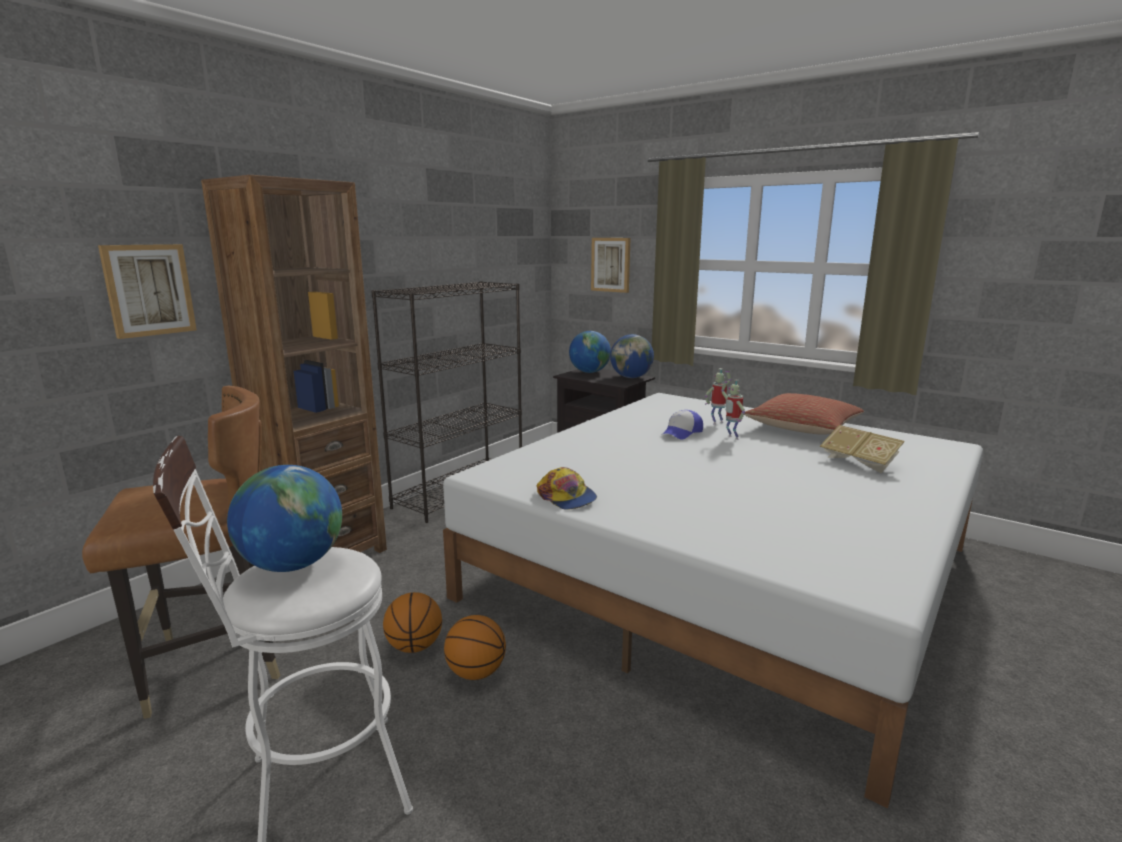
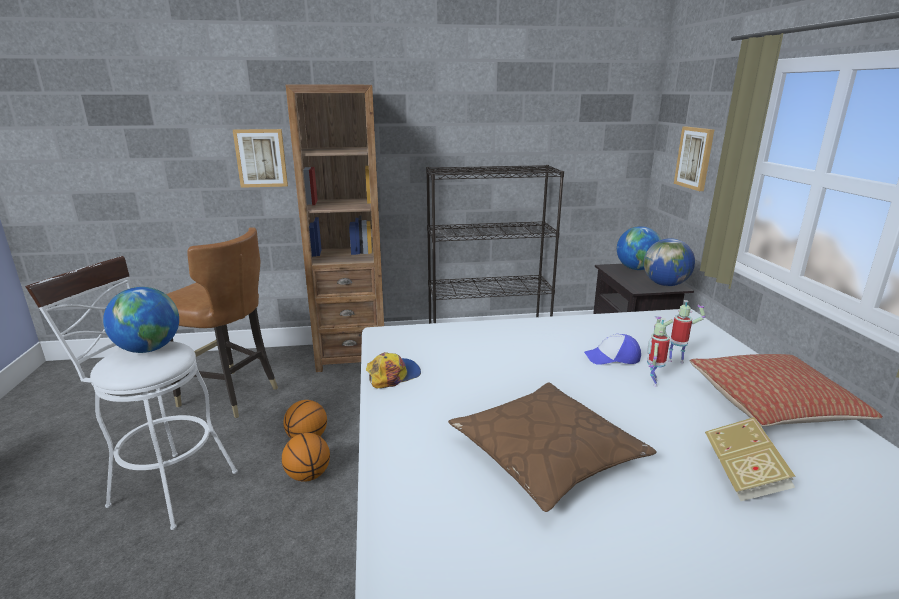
camera: 45 degrees right, 5 degrees up
cap [536,467,597,510] -> cap turned 135 degrees counterclockwise [366,352,421,388]
none -> brown pillow [448,382,657,512]

